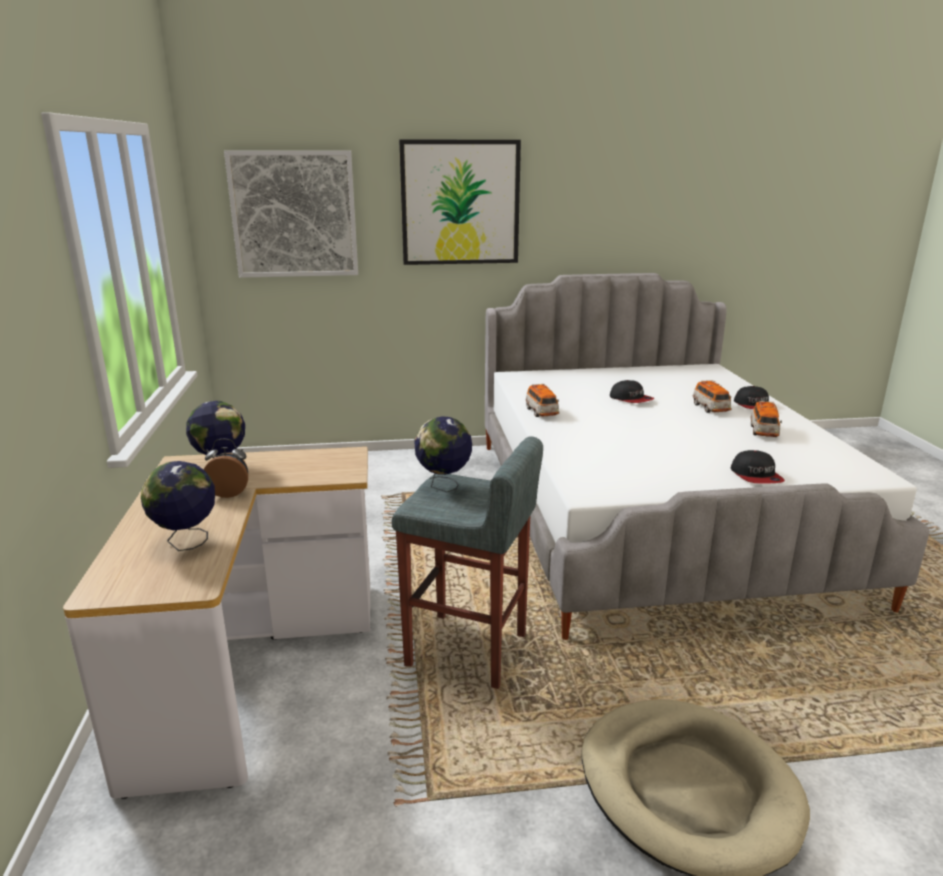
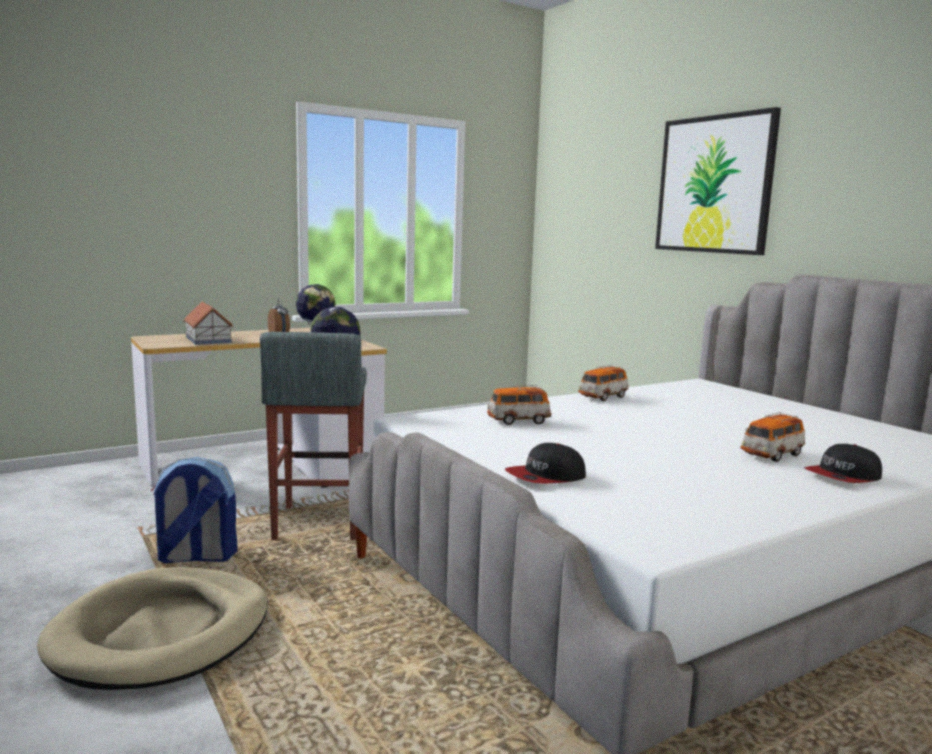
camera: 65 degrees right, 10 degrees down
globe [141,461,215,551] -> toy house [183,302,233,345]
picture [224,150,358,278] -> none
cap [610,380,654,403] -> none
toy car [751,401,782,437] -> toy car moved to [487,385,552,425]
none -> backpack [151,457,238,563]

